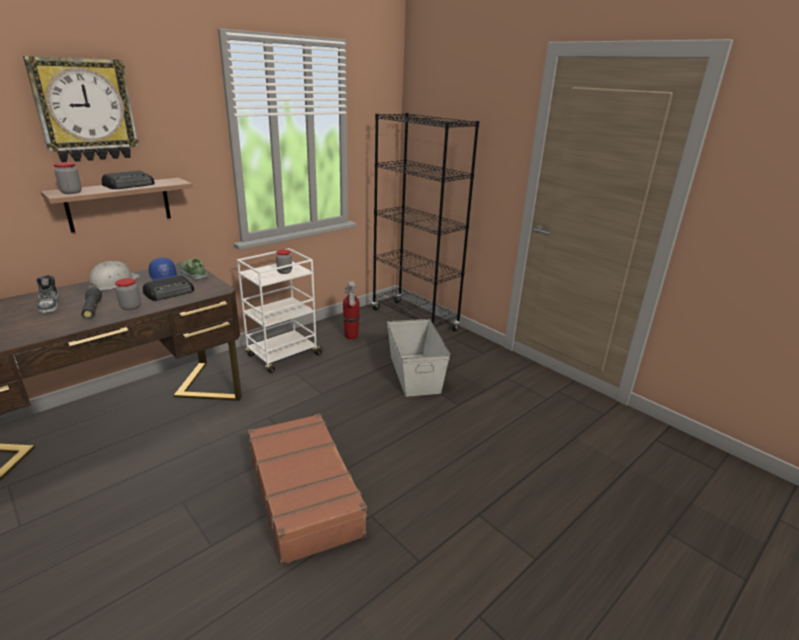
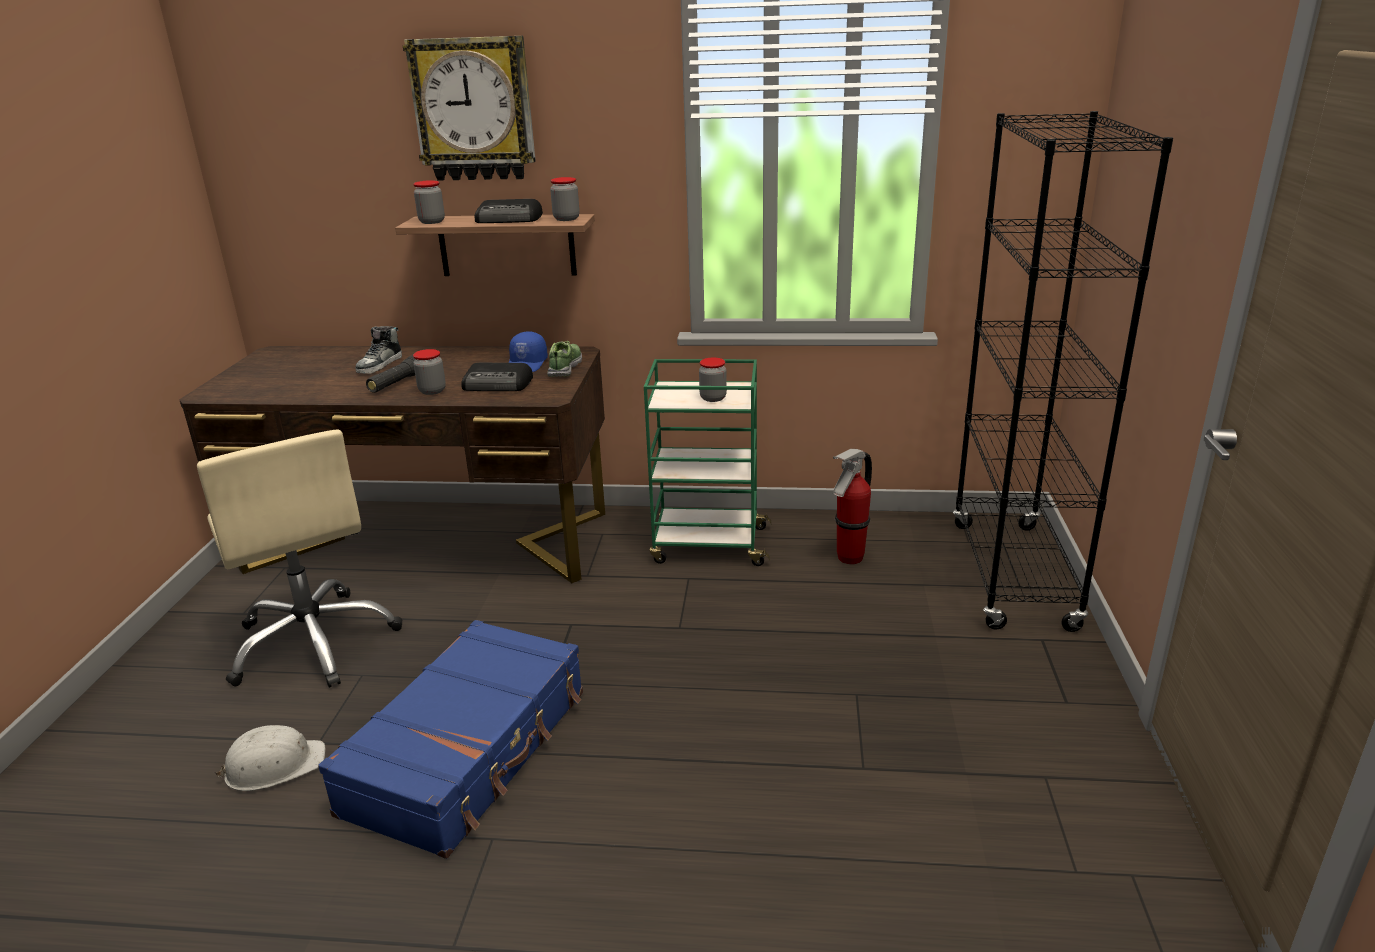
camera: 50 degrees right, 0 degrees up
white hard hat [89,261,140,290] -> white hard hat moved to [215,725,325,791]
white cart [237,248,324,373] -> green cart [644,359,772,566]
brown suitcase [248,413,368,566] -> blue suitcase [318,620,583,859]
grey storage box [387,319,450,397] -> none
none -> beige office chair [197,429,402,688]
none -> jar [550,177,580,221]

